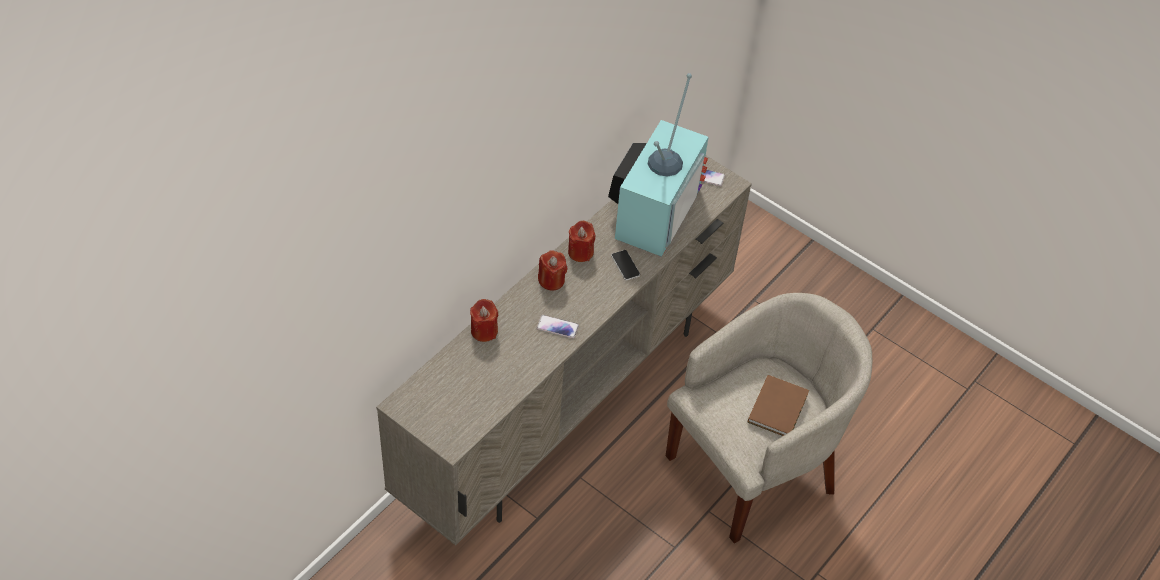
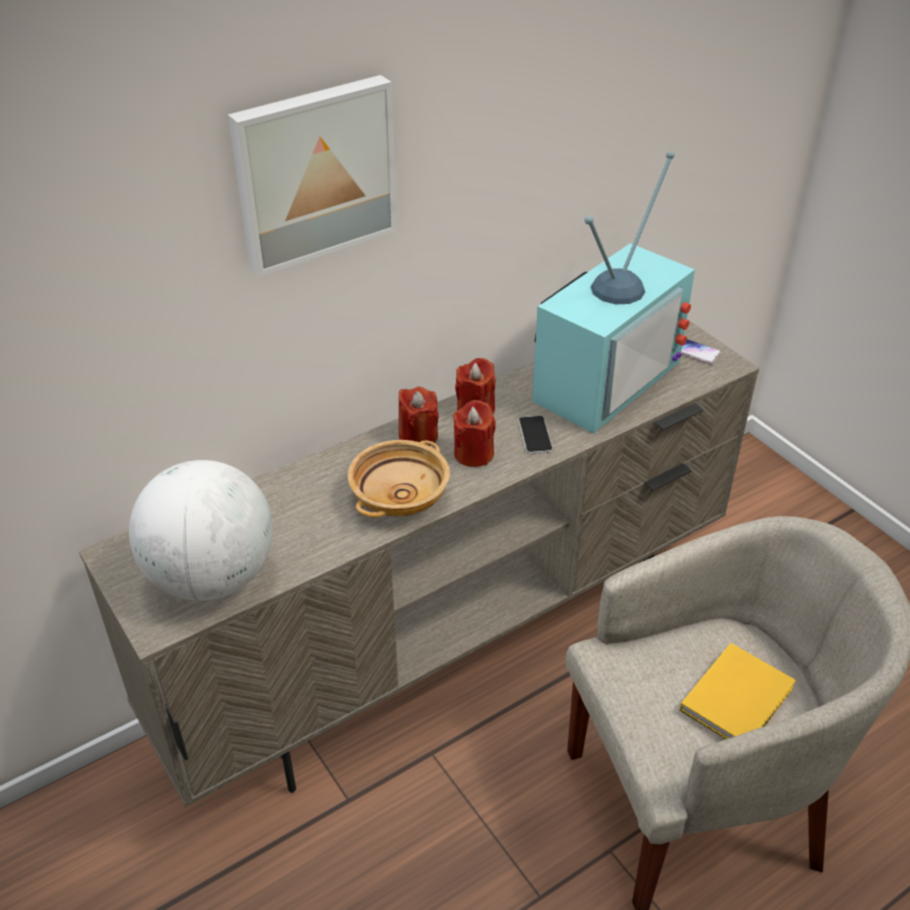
camera: 20 degrees right, 10 degrees down
red candle [470,299,498,342] -> red candle moved to [453,400,496,467]
phone [537,315,579,338] -> beige bowl [348,440,450,518]
brown book [748,375,809,436] -> yellow book [680,643,796,739]
none -> globe [129,460,273,601]
none -> picture [228,75,397,277]

